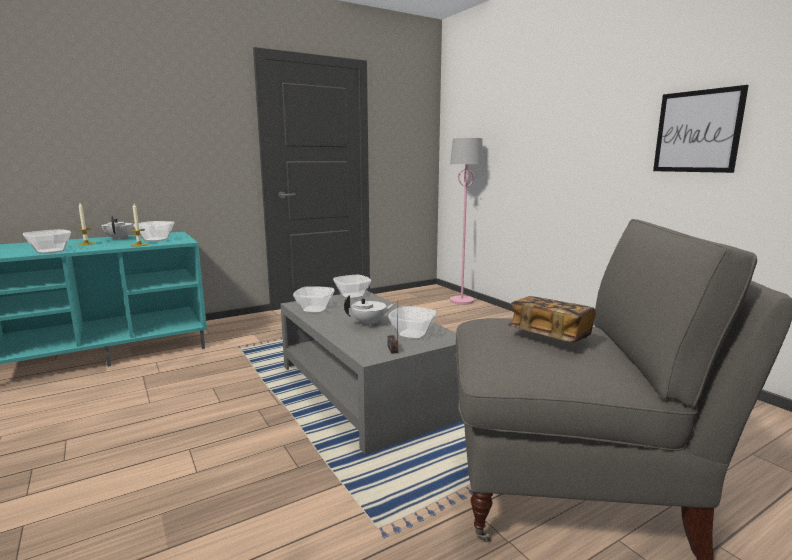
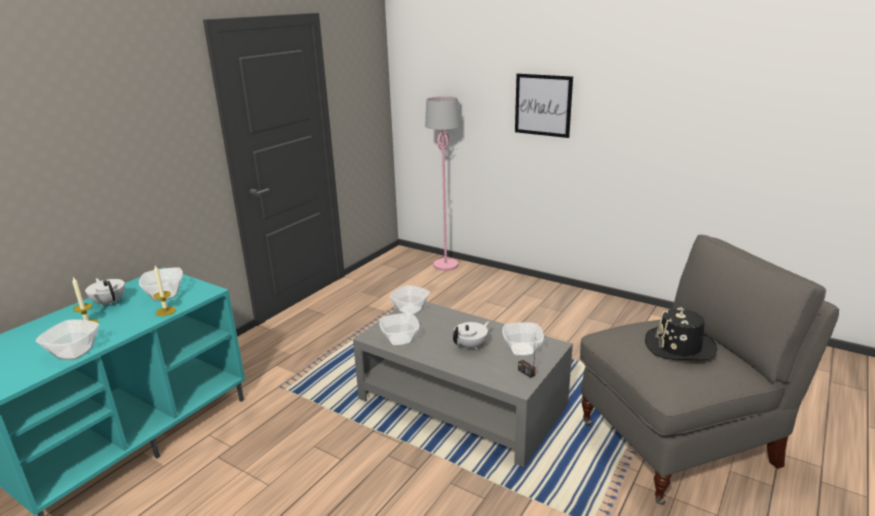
camera: 25 degrees left, 10 degrees up
book [508,296,596,342] -> black hat [645,307,717,361]
picture [653,85,749,173] -> picture moved to [515,73,573,138]

